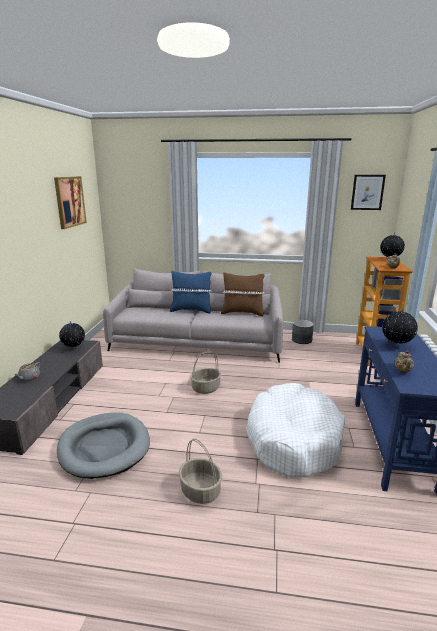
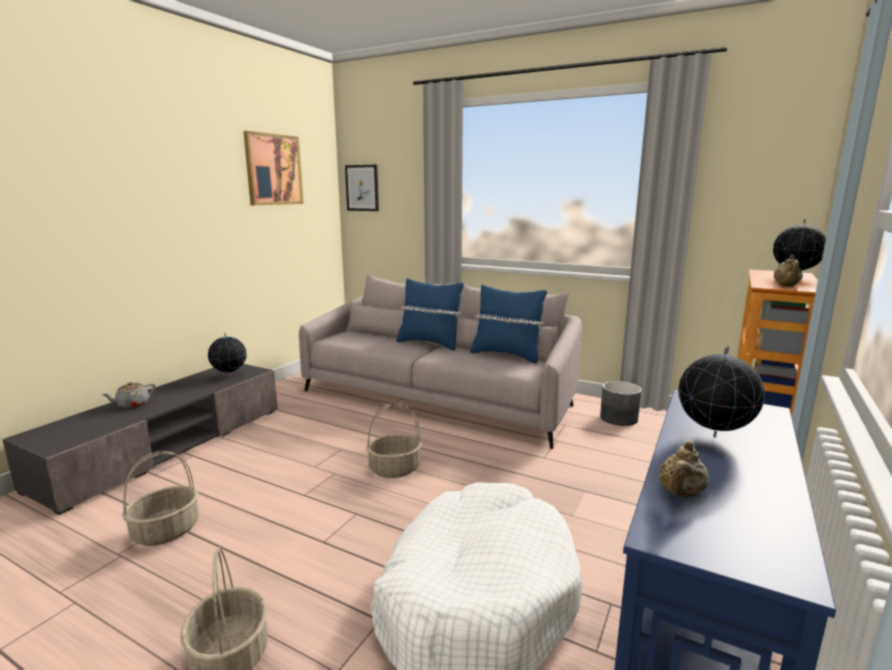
camera: 20 degrees right, 5 degrees down
grey dog bed [57,412,150,479] -> basket [122,451,199,546]
brown pillow [221,272,265,316] -> blue pillow [470,284,547,364]
picture [351,175,386,210] -> picture moved to [345,165,379,211]

